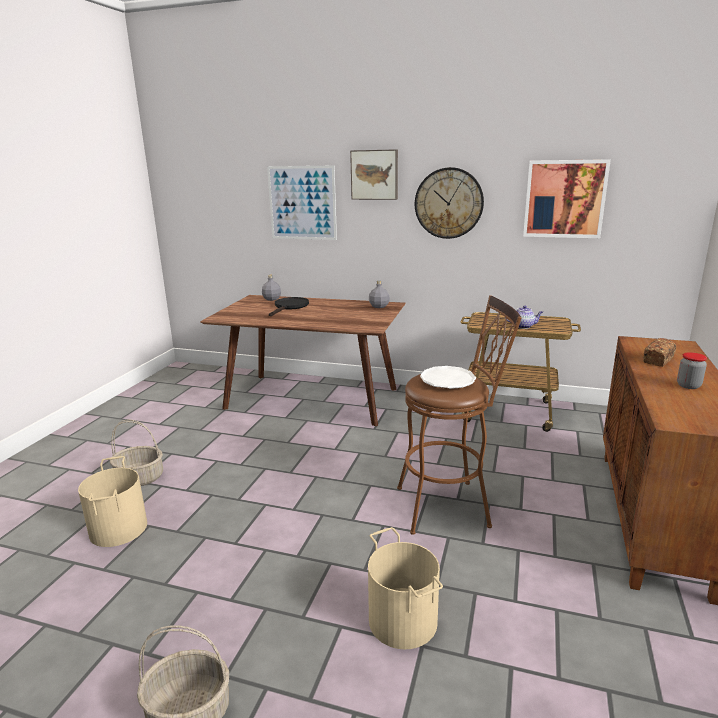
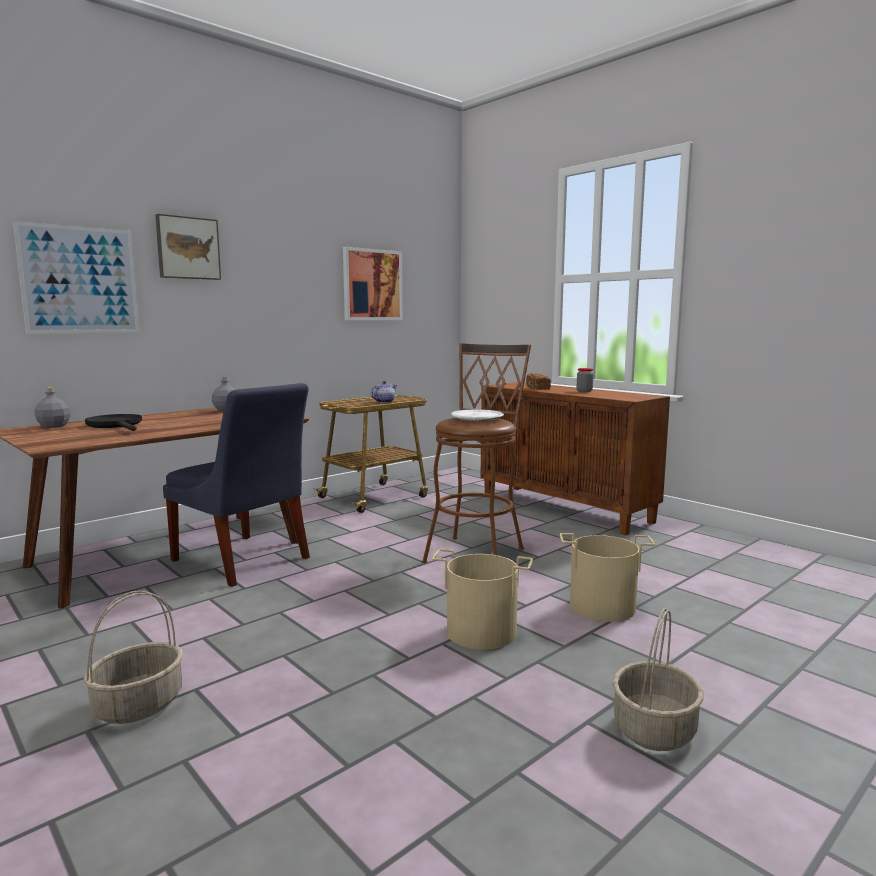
camera: 60 degrees left, 10 degrees down
beige bucket [78,456,147,547] -> beige bucket moved to [432,549,533,650]
wall clock [415,167,484,239] -> none
none -> blue chair [163,383,310,587]

